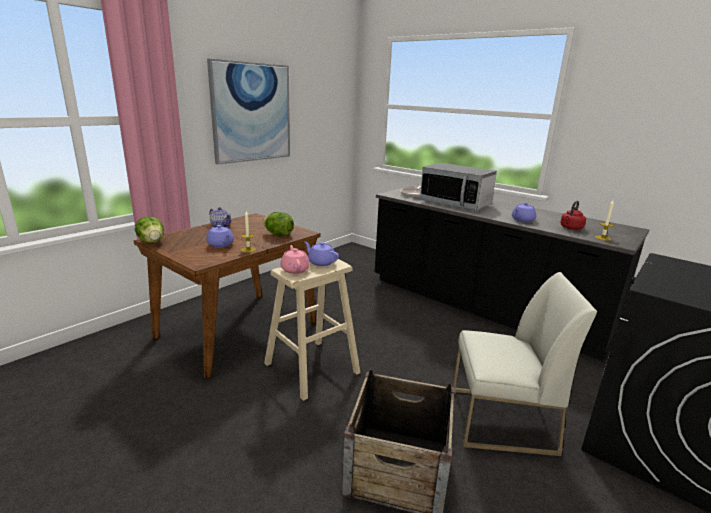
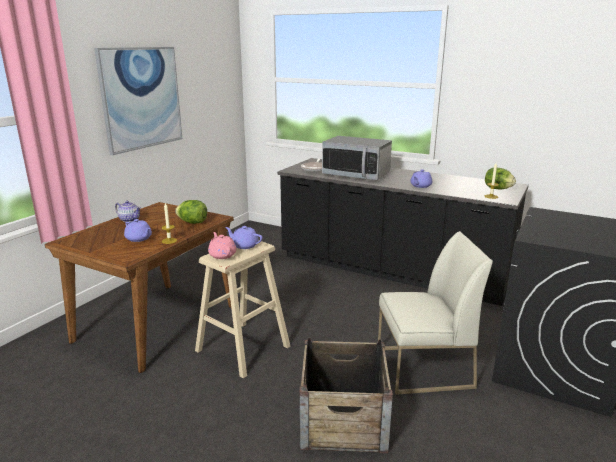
camera: 10 degrees left, 0 degrees up
lettuce [135,216,164,243] -> lettuce moved to [485,168,516,189]
red kettle [560,201,586,230] -> none

